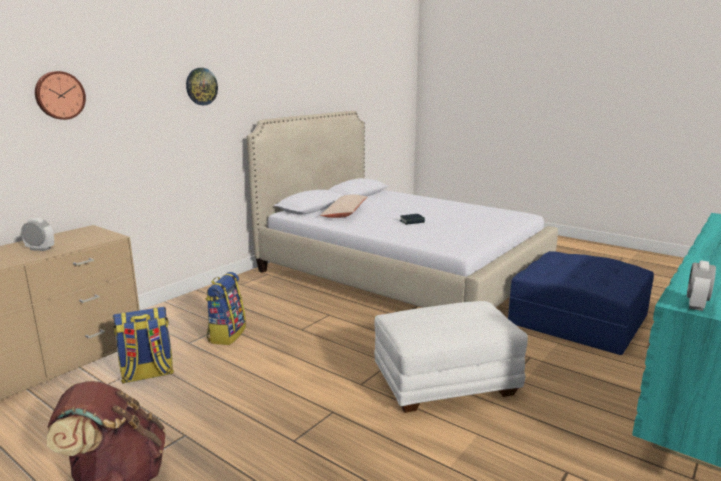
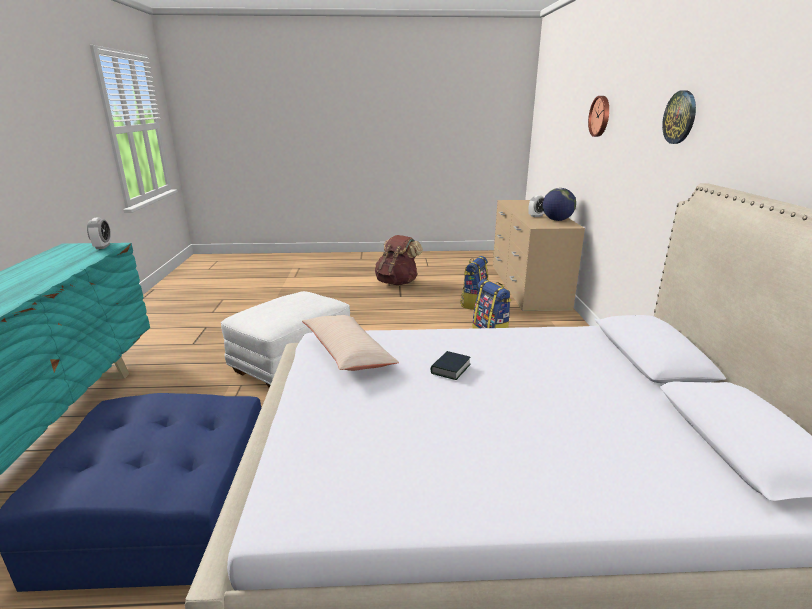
camera: 140 degrees right, 5 degrees up
beige pillow [320,194,368,218] -> beige pillow moved to [302,315,399,371]
none -> globe [542,188,576,221]

